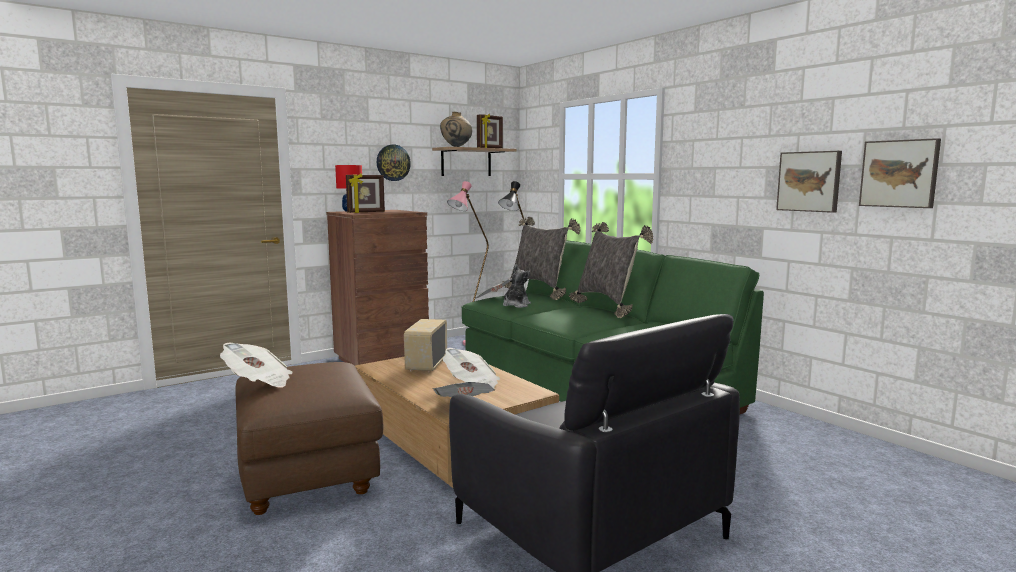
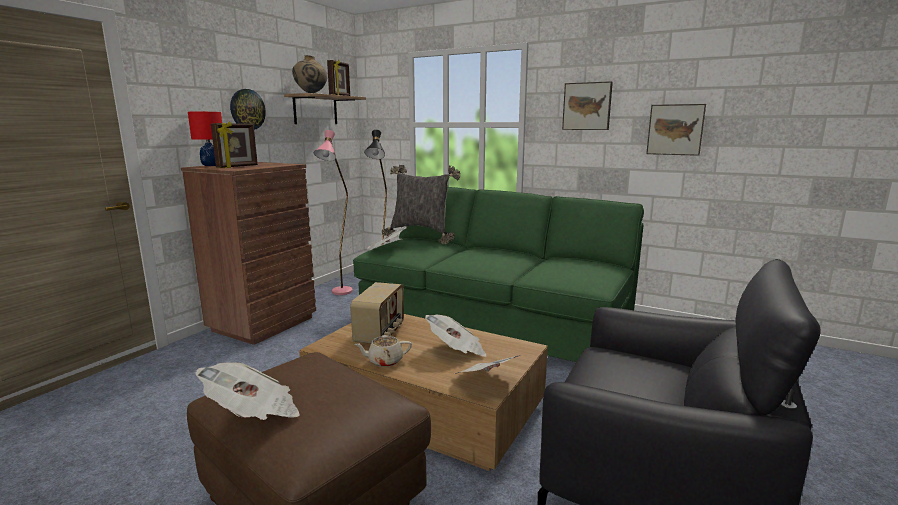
camera: 25 degrees left, 5 degrees up
radio [404,319,447,372] -> radio turned 150 degrees counterclockwise [350,282,404,344]
plush toy [503,264,531,308] -> none
pillow [569,222,654,318] -> none
picture [859,138,941,208] -> picture moved to [562,81,613,130]
none -> beige teapot [354,335,412,367]

